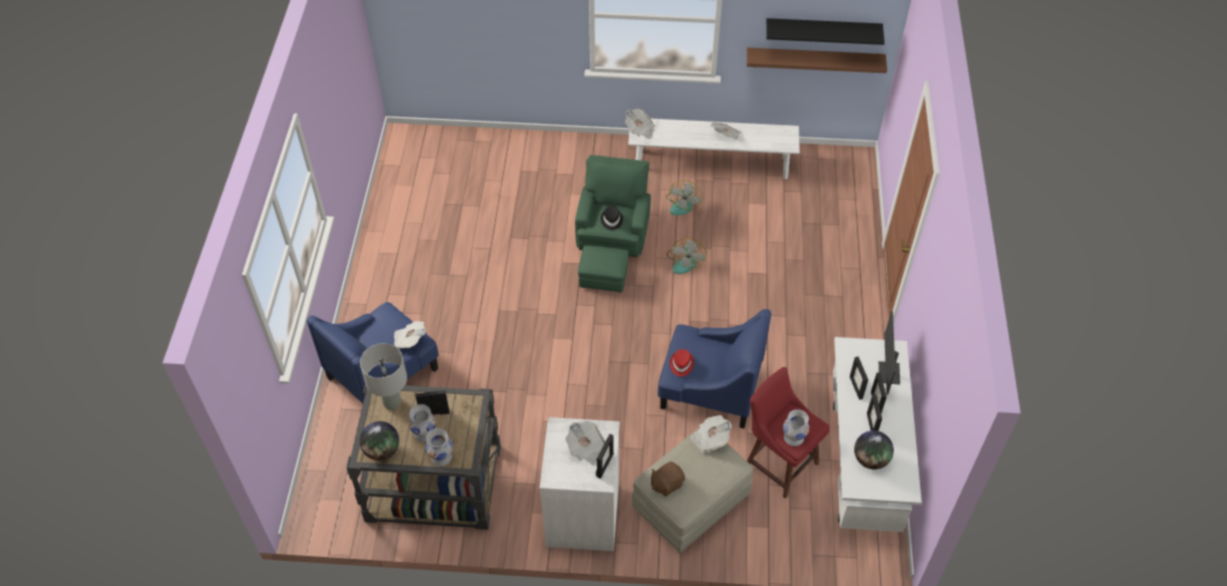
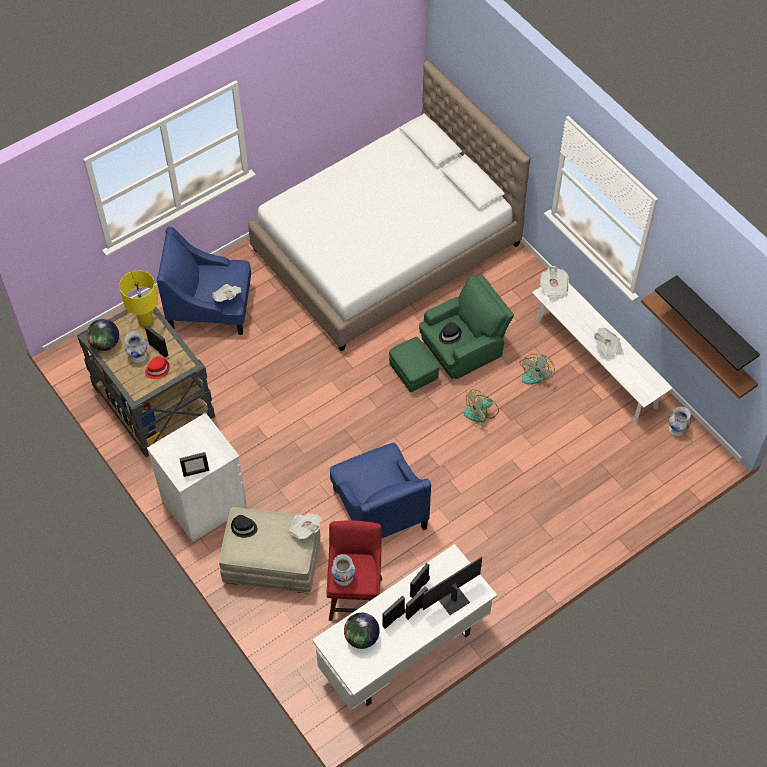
camera: 50 degrees right, 5 degrees up
grey table lamp [360,343,407,410] -> yellow table lamp [119,270,158,327]
white vase [425,428,453,466] -> white vase moved to [669,407,691,436]
newspaper [566,421,605,466] -> none
brown plush toy [651,462,685,497] -> black hat [231,515,257,538]
fan [666,180,703,215] -> fan turned 45 degrees counterclockwise [519,353,555,384]
red hat [670,349,694,377] -> red hat moved to [145,356,170,379]
none -> white bed [248,61,530,352]

